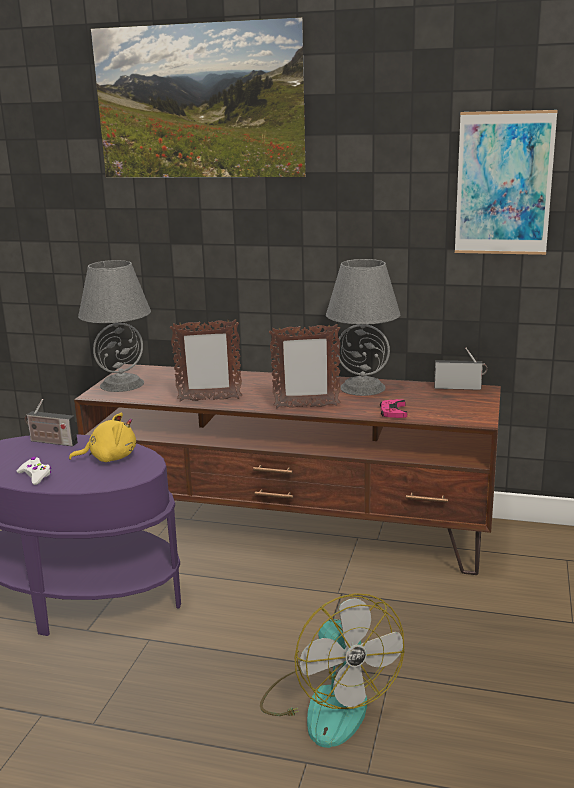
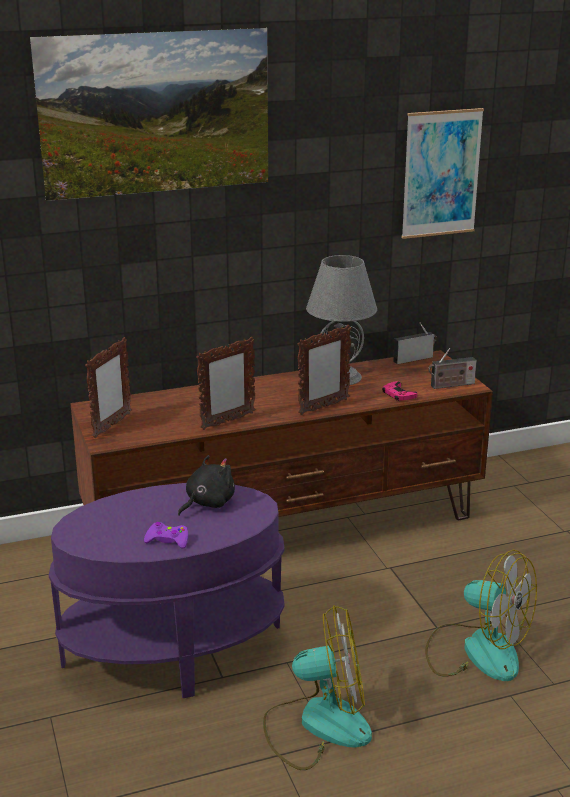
camera: 35 degrees left, 5 degrees up
white game controller [17,457,51,485] -> purple game controller [144,522,188,549]
radio [24,399,78,446] -> radio moved to [428,348,477,389]
yellow plush toy [69,412,136,462] -> black plush toy [178,455,235,515]
grey table lamp [78,260,151,392] -> picture frame [85,337,132,438]
none -> fan [263,605,372,770]

